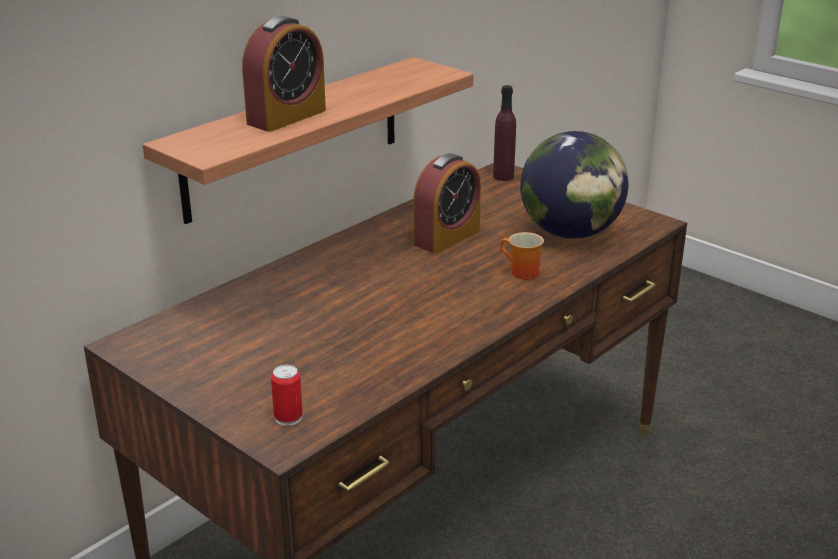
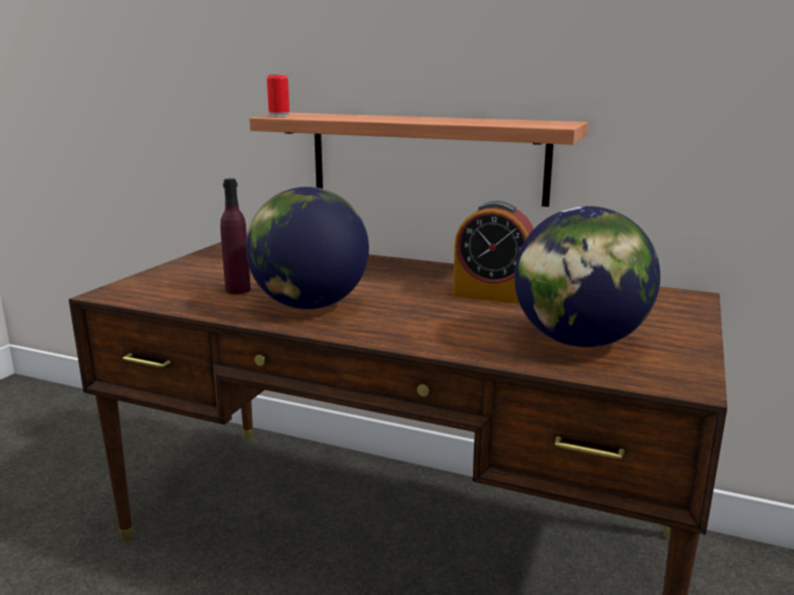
camera: 70 degrees right, 10 degrees down
alarm clock [242,16,326,132] -> none
can [271,365,303,426] -> can moved to [267,74,290,117]
purple bottle [493,85,516,181] -> purple bottle moved to [220,178,251,294]
mug [500,232,544,279] -> none
none -> globe [246,187,369,309]

